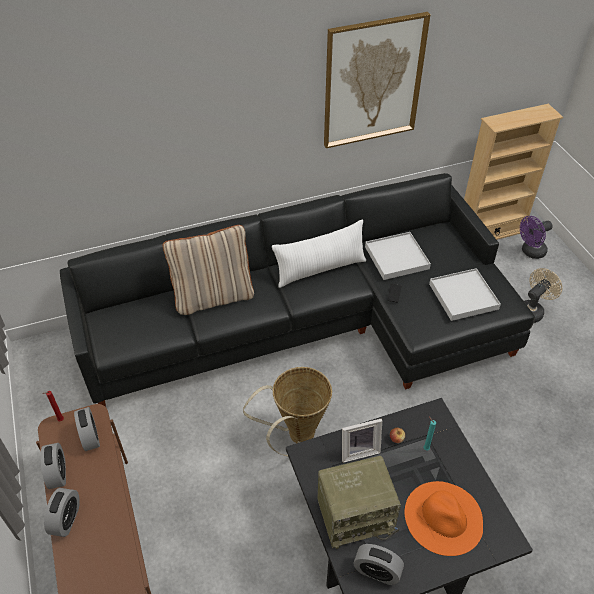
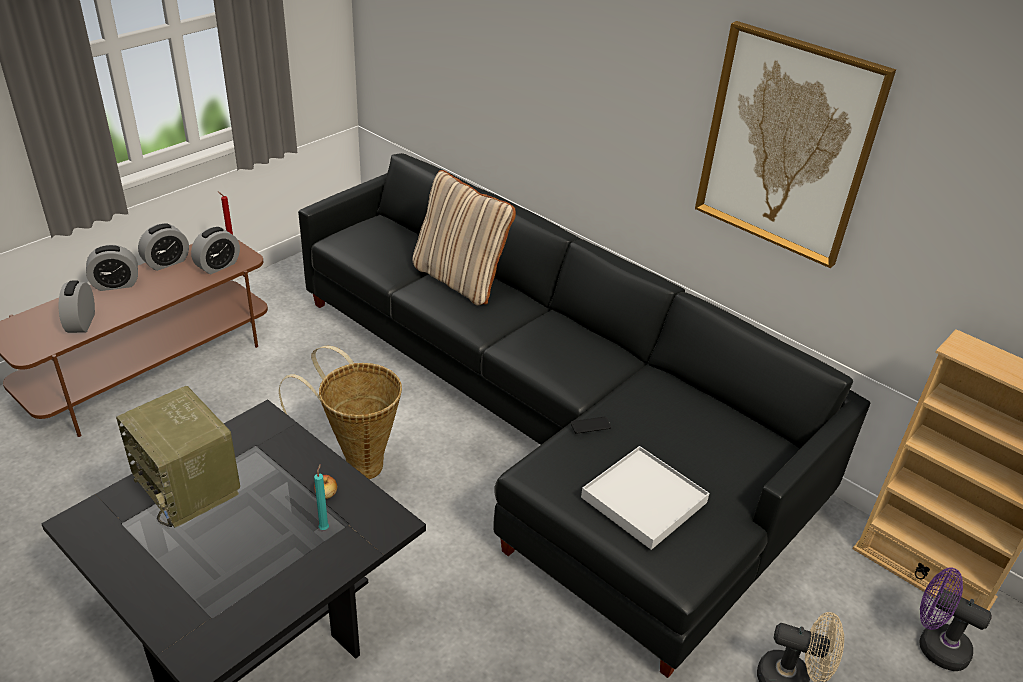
camera: 60 degrees right, 10 degrees down
white pillow [272,220,366,288] -> none
picture frame [342,419,382,463] -> none
alarm clock [353,544,404,585] -> alarm clock moved to [59,280,95,333]
white tray [365,232,431,280] -> none
orange hat [405,481,483,556] -> none

